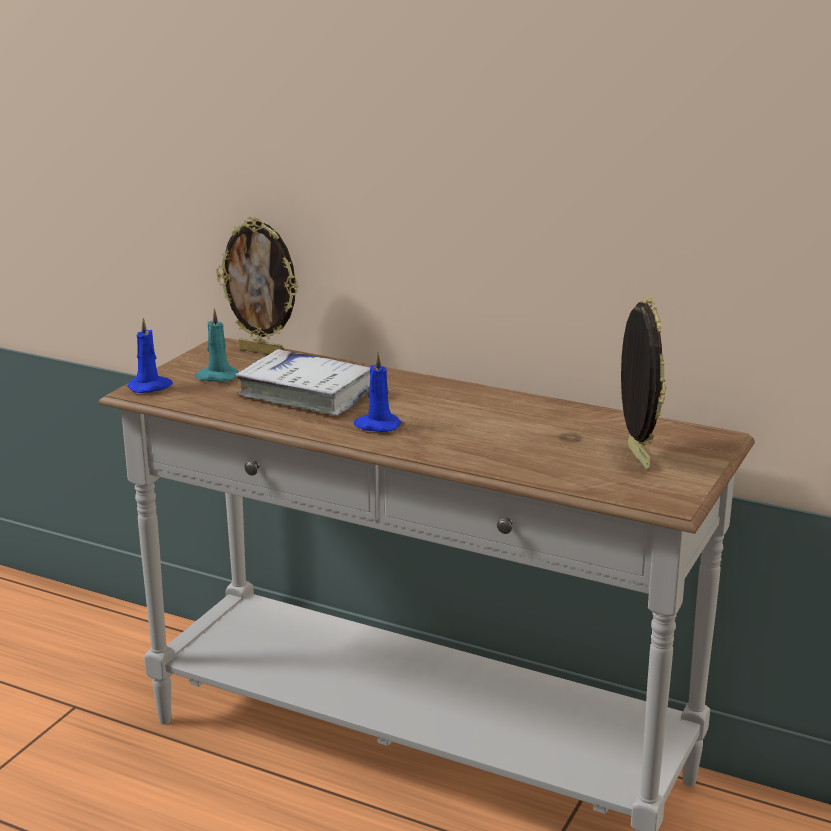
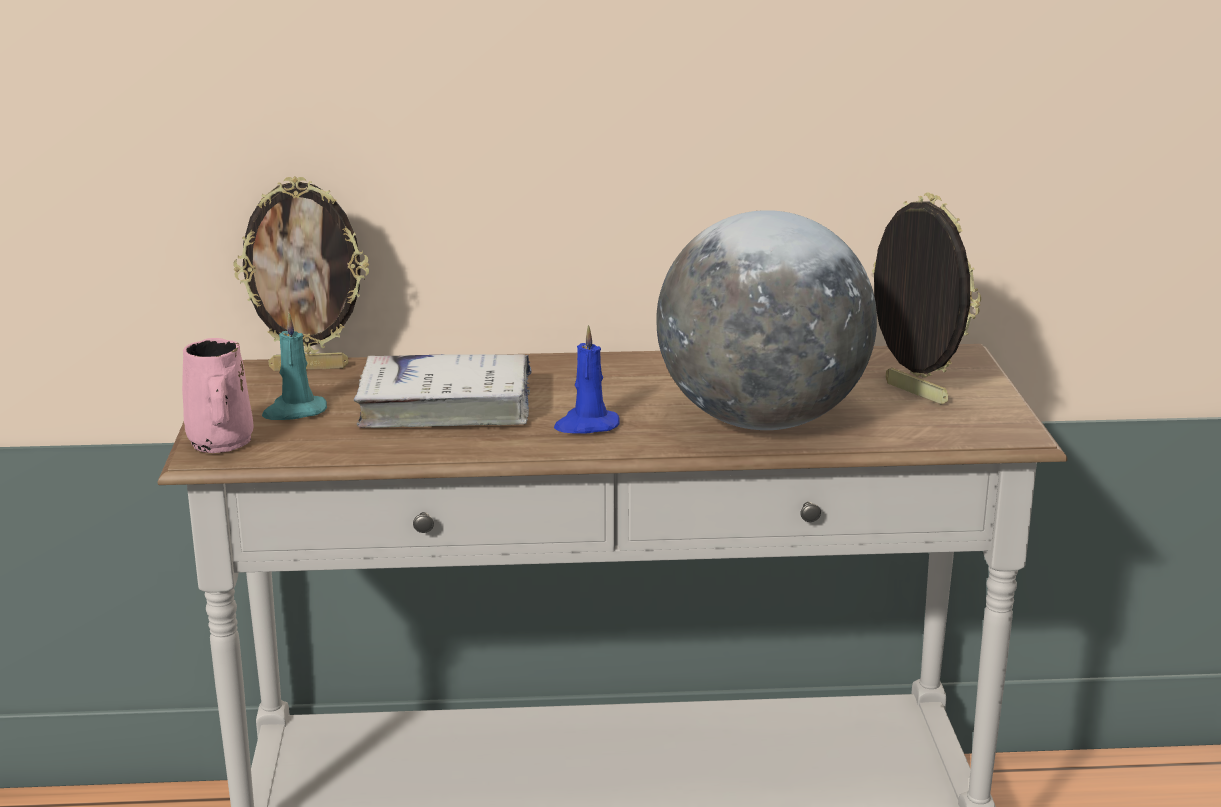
camera: 30 degrees left, 0 degrees up
blue candle [127,317,173,393] -> pink mug [182,338,254,453]
none -> globe [656,210,877,430]

